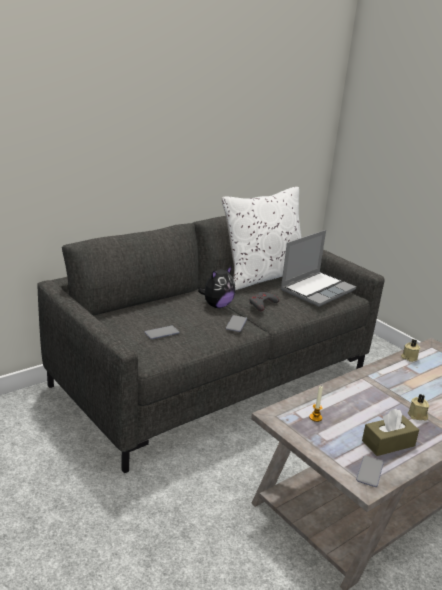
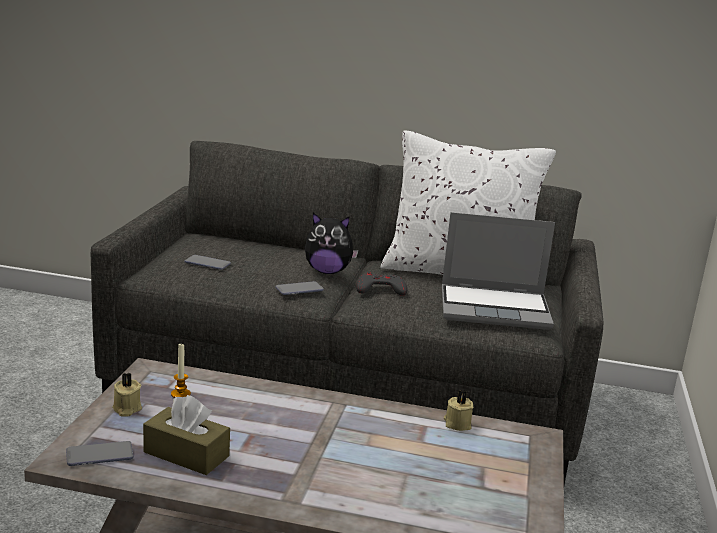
camera: 50 degrees right, 5 degrees down
beige candle [408,395,429,421] -> beige candle moved to [112,372,142,417]

